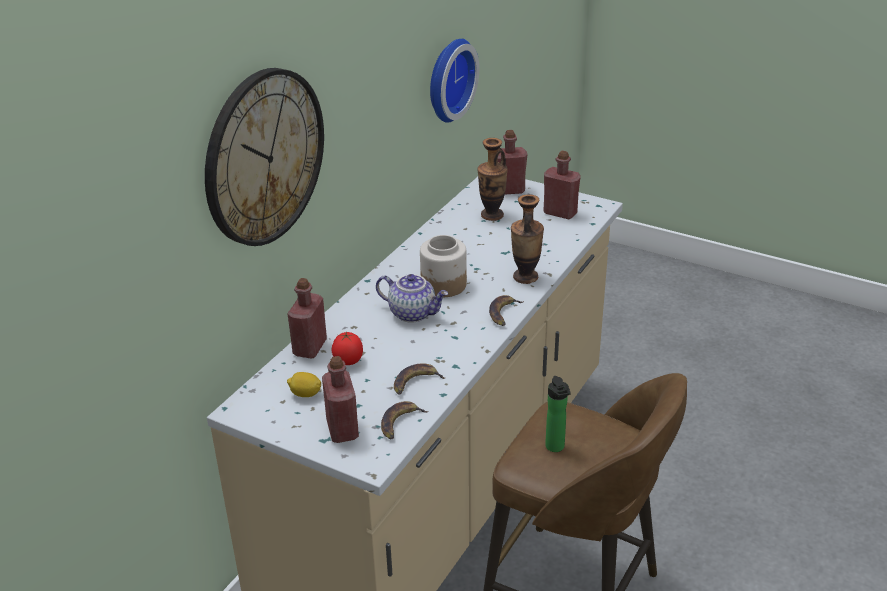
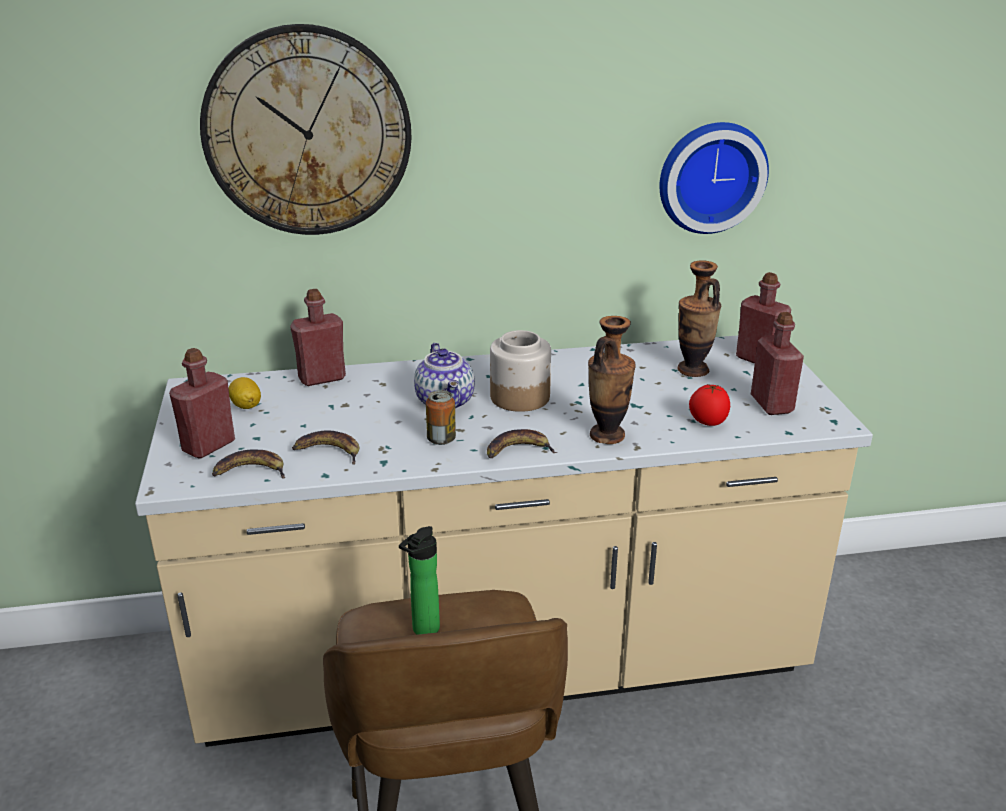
camera: 50 degrees right, 5 degrees down
tomato [331,332,363,365] -> tomato moved to [689,384,730,426]
none -> can [426,390,456,445]

